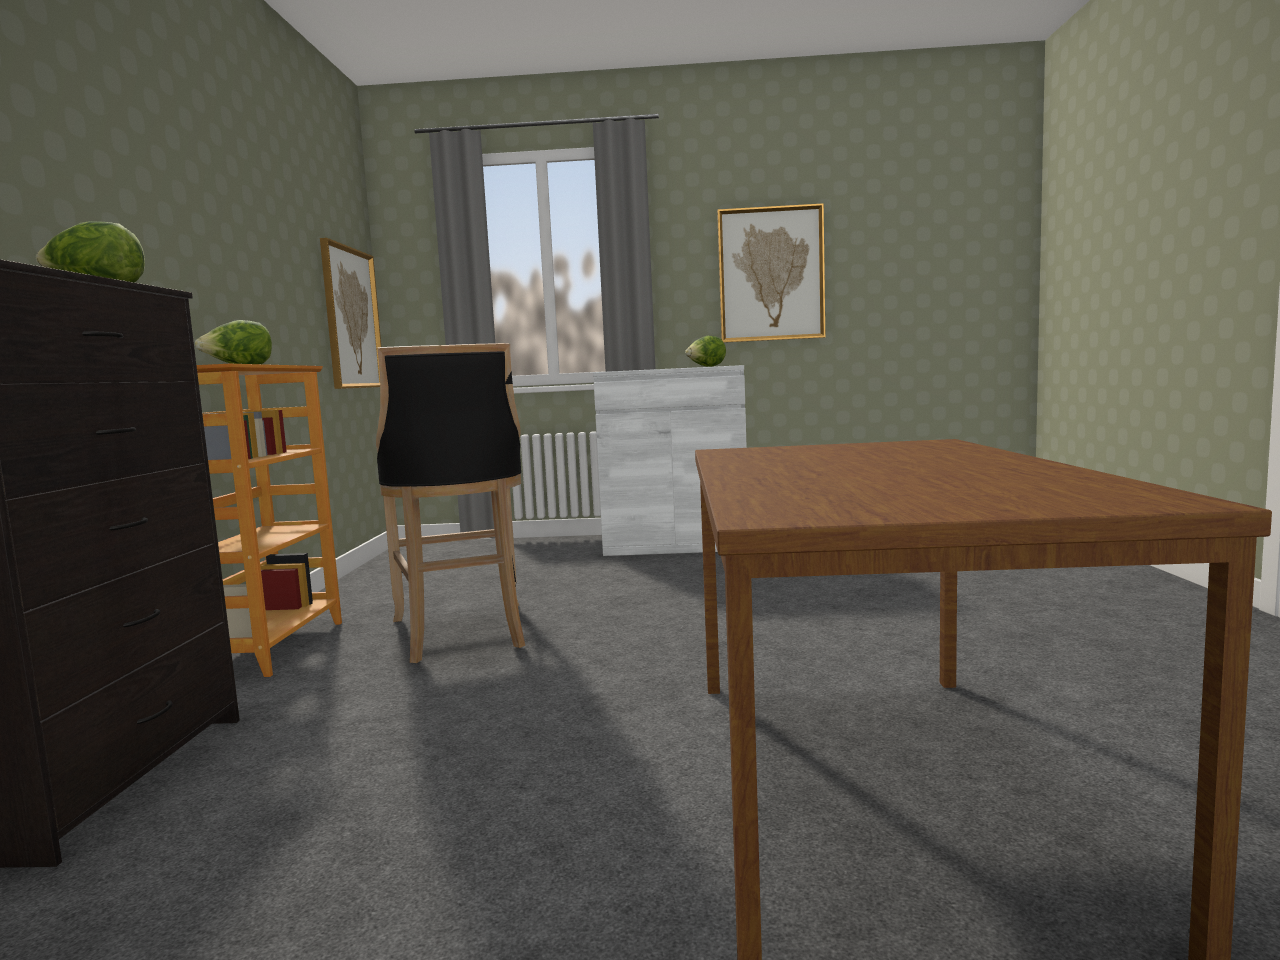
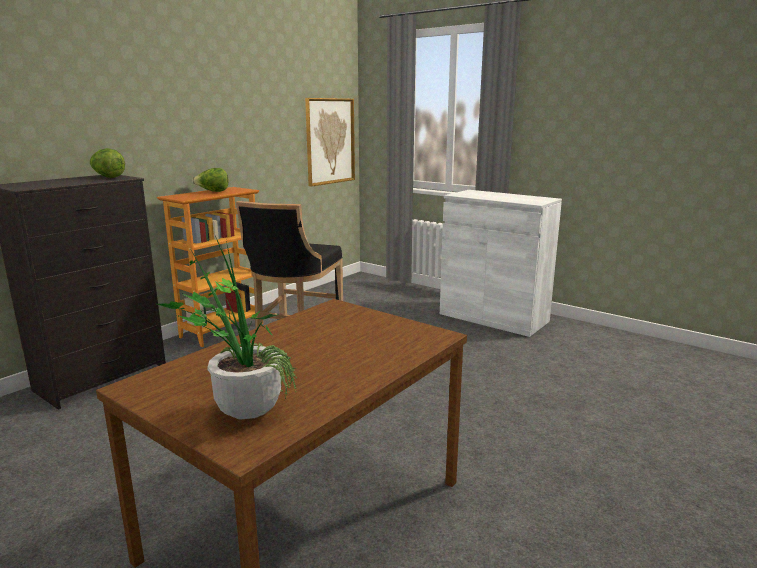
camera: 35 degrees right, 10 degrees up
lettuce [685,336,726,367] -> none
picture [717,203,825,343] -> none
none -> potted plant [157,236,297,420]

